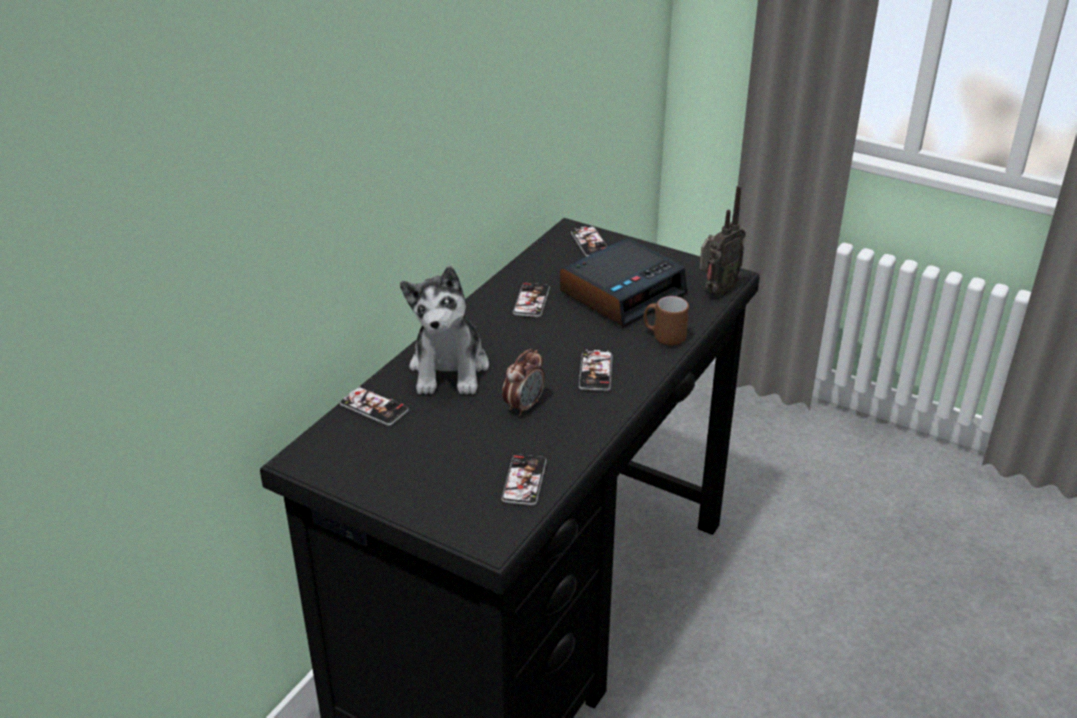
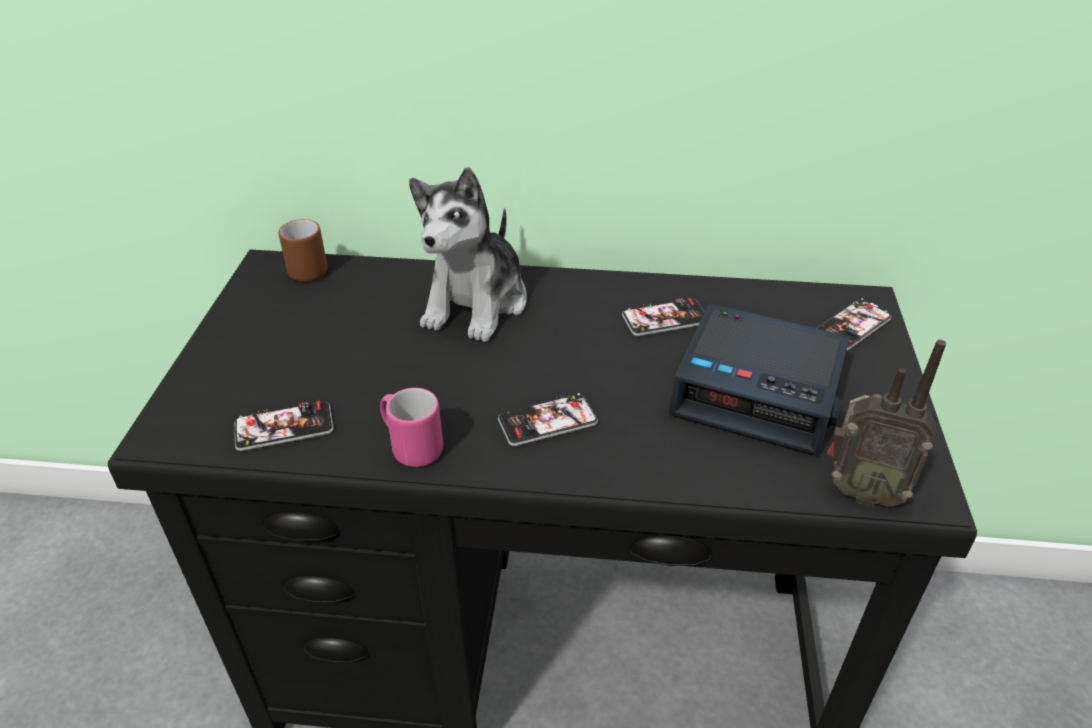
camera: 65 degrees right, 5 degrees up
phone [340,386,409,426] -> none
plush toy [400,266,489,394] -> plush toy turned 45 degrees counterclockwise [409,167,527,342]
alarm clock [502,349,545,416] -> none
brown mug [644,296,689,346] -> brown mug moved to [279,219,327,282]
none -> pink mug [380,388,443,467]

